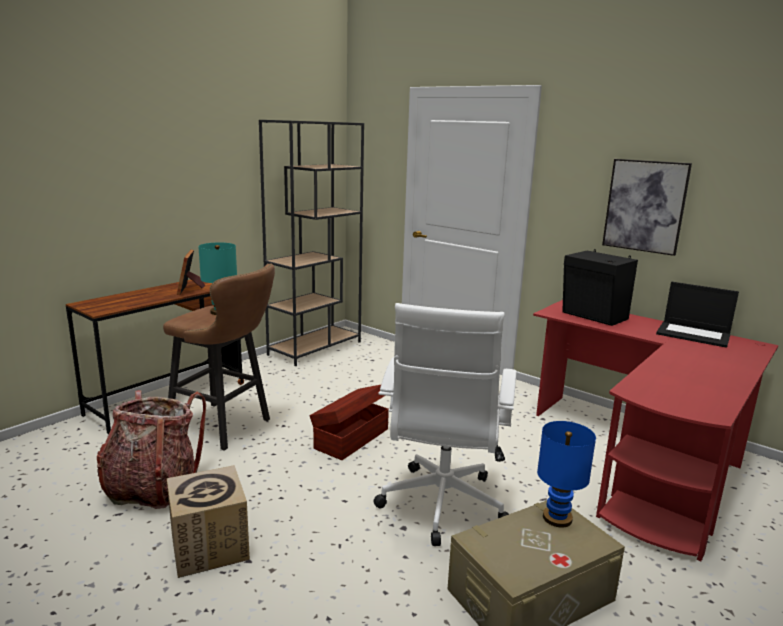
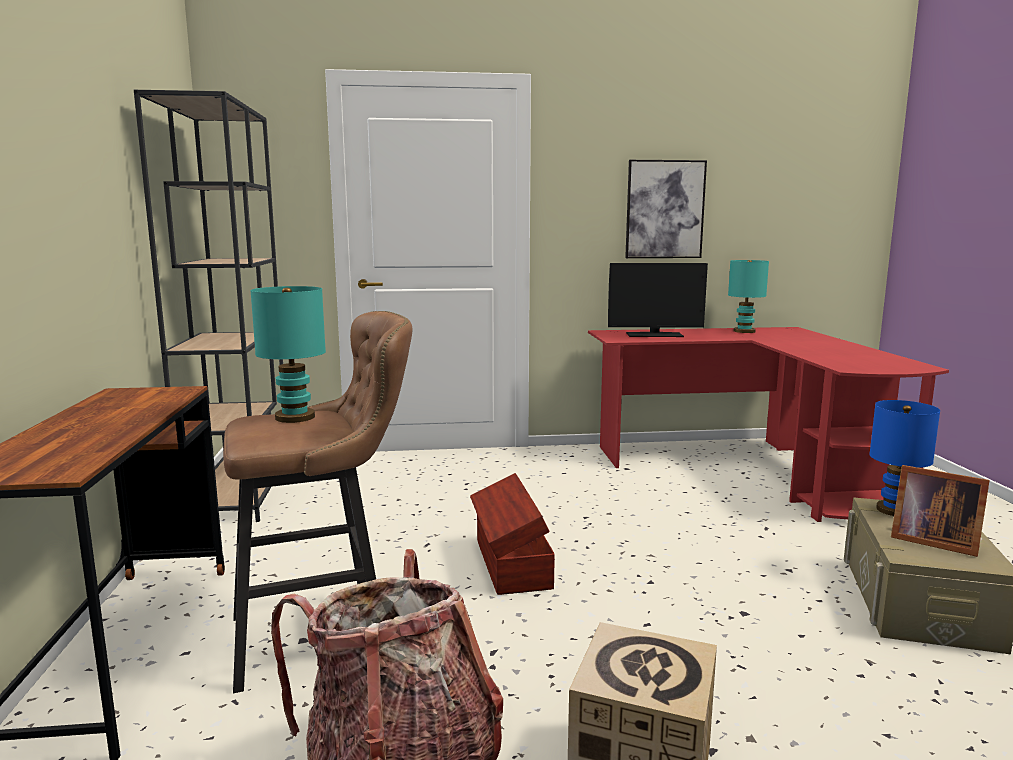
camera: 45 degrees left, 5 degrees down
picture frame [177,250,205,295] -> picture frame moved to [891,465,990,557]
white office chair [374,303,517,546] -> none
black speaker [562,249,638,326] -> monitor [608,263,708,337]
laptop [656,282,739,348] -> turquoise table lamp [728,260,769,333]

